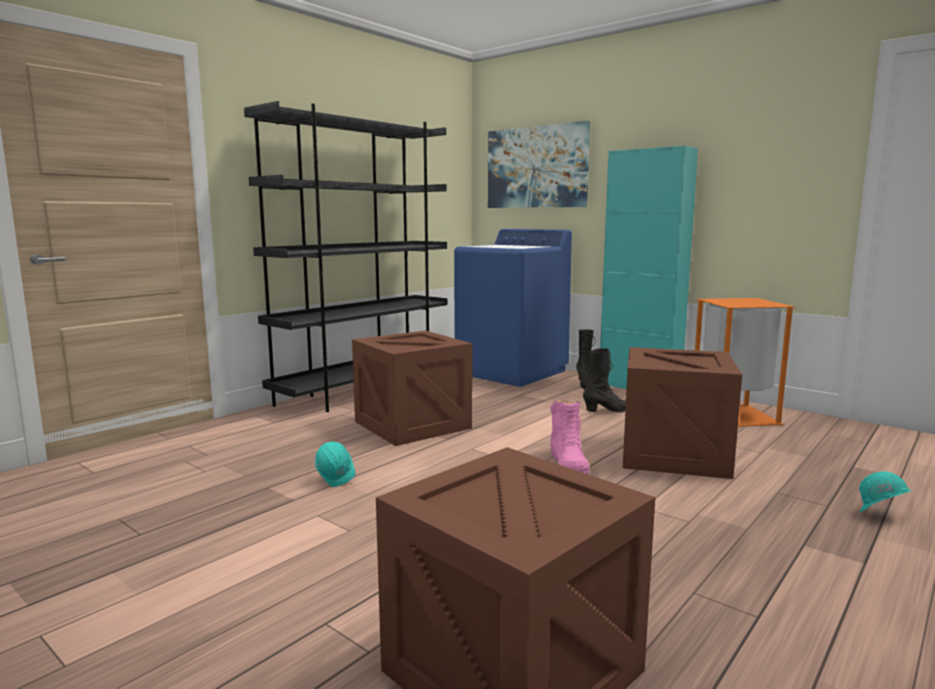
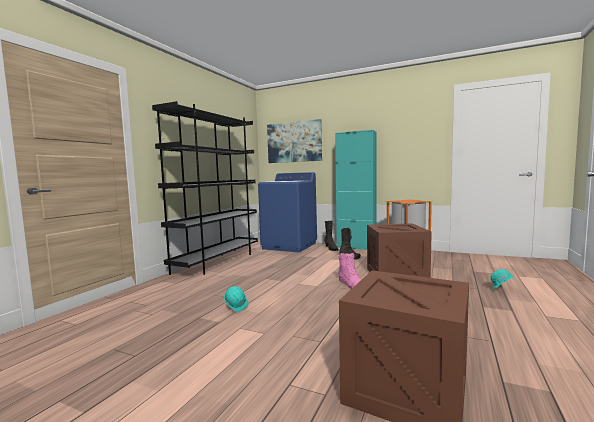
camera: 15 degrees left, 5 degrees down
crate [352,331,472,446] -> none

